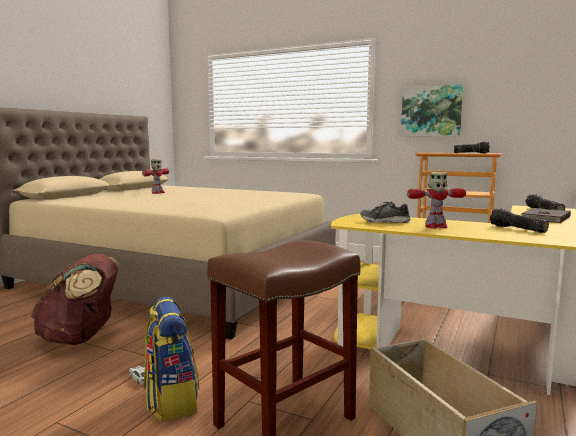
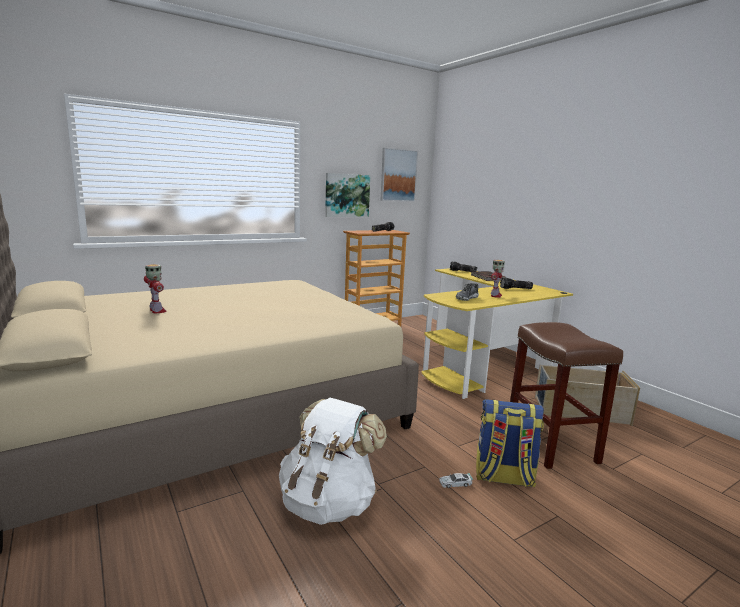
camera: 60 degrees left, 5 degrees up
brown backpack [31,254,120,345] -> white backpack [279,398,387,525]
none -> picture [380,148,418,202]

